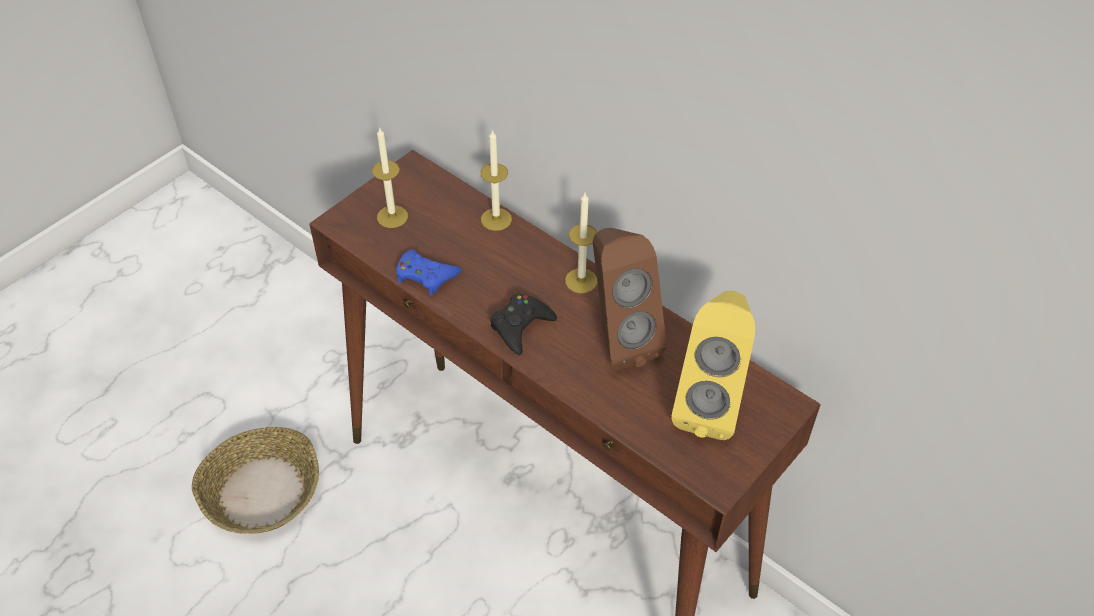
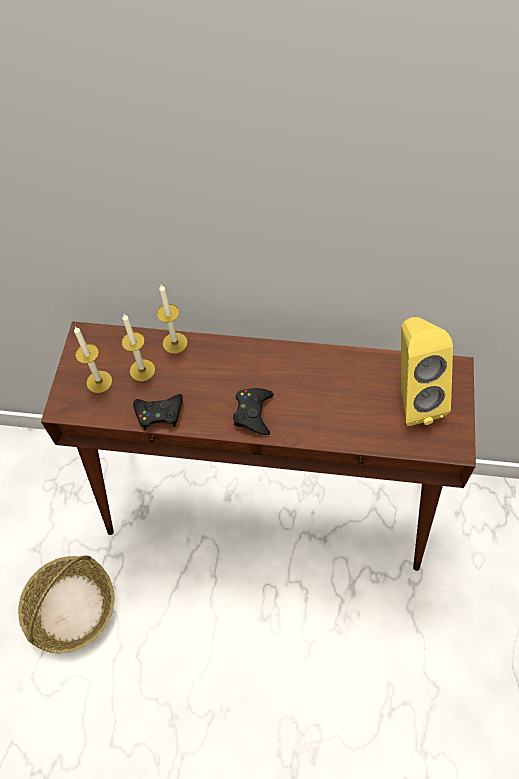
camera: 30 degrees left, 10 degrees up
blue game controller [396,249,461,296] -> black game controller [133,394,183,430]
candle [565,193,598,293] -> candle moved to [122,314,155,381]
brown speaker [593,228,667,371] -> none

